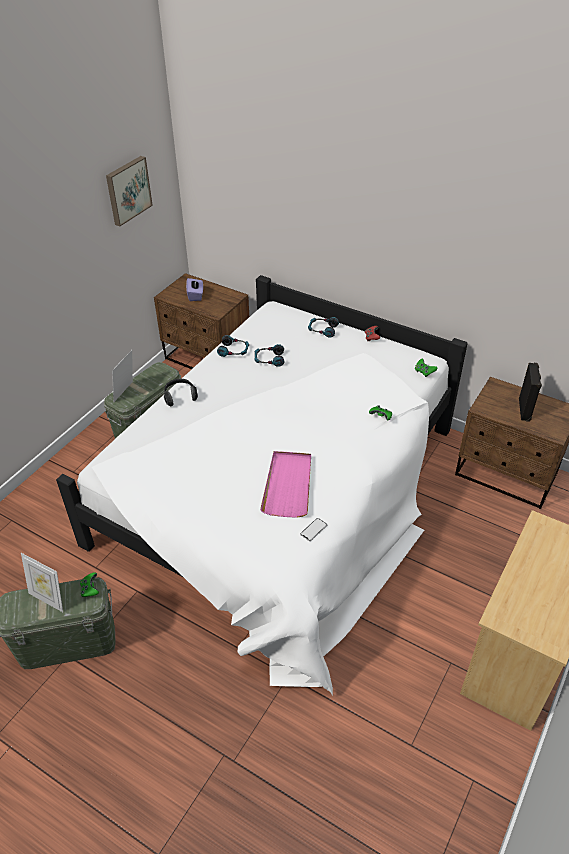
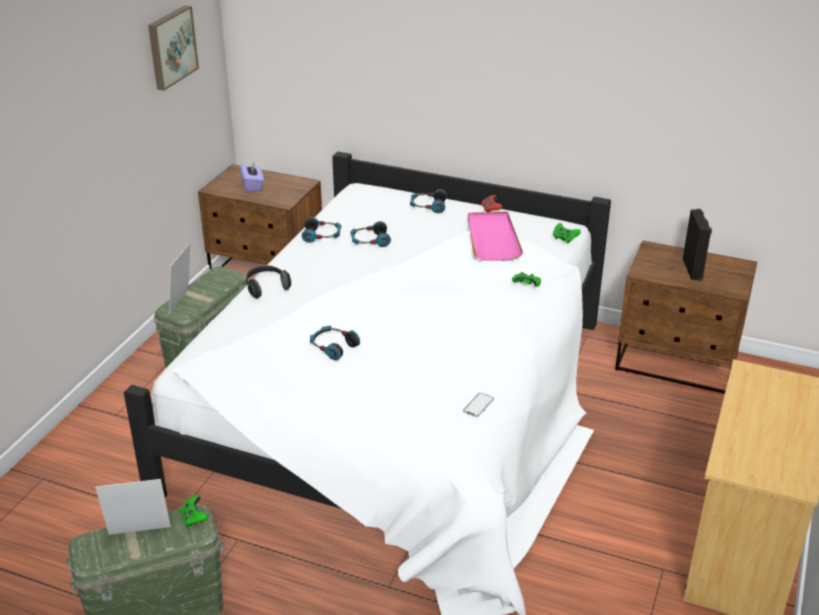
camera: 10 degrees left, 10 degrees down
picture frame [21,553,63,612] -> picture frame turned 150 degrees clockwise [95,479,171,535]
pink tray [260,451,311,518] -> pink tray moved to [468,212,523,261]
none -> headphones [310,326,360,360]

